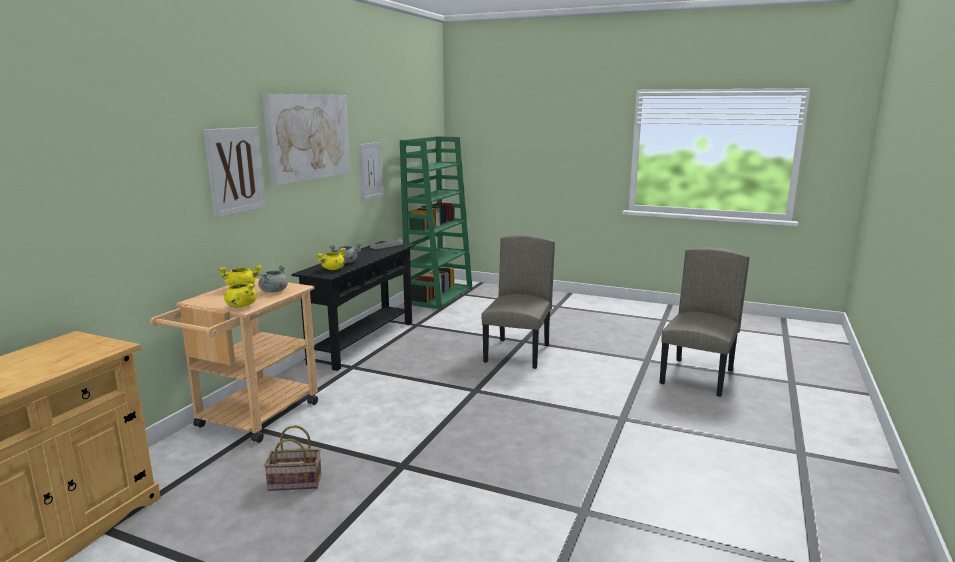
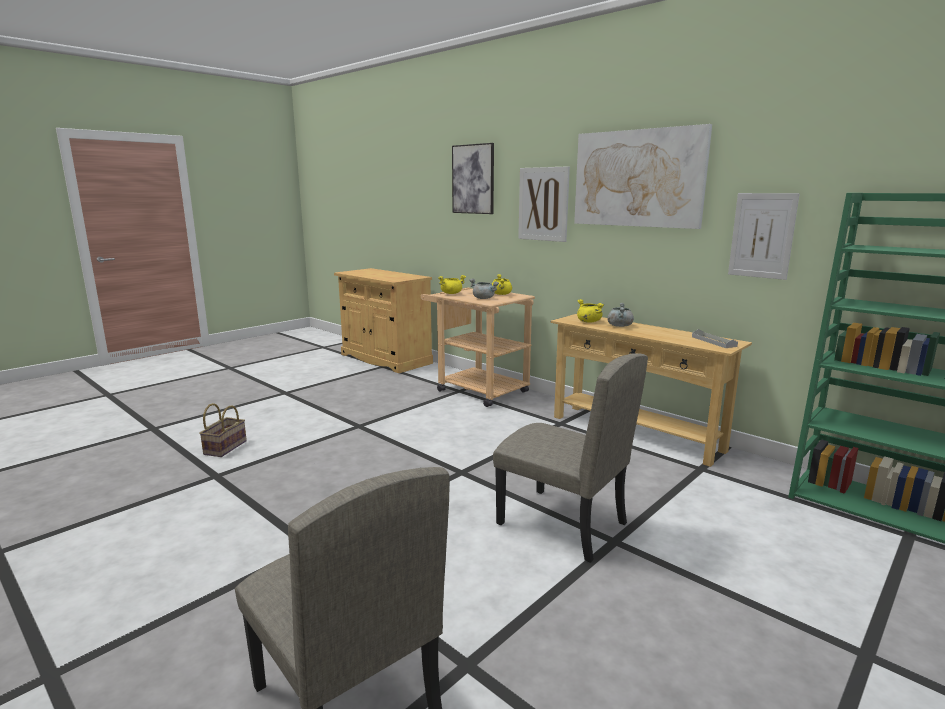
camera: 110 degrees right, 0 degrees up
basket [264,425,322,491] -> basket moved to [199,403,247,457]
black console table [291,241,415,371] -> beige console table [551,314,752,467]
none -> picture [452,143,494,214]

